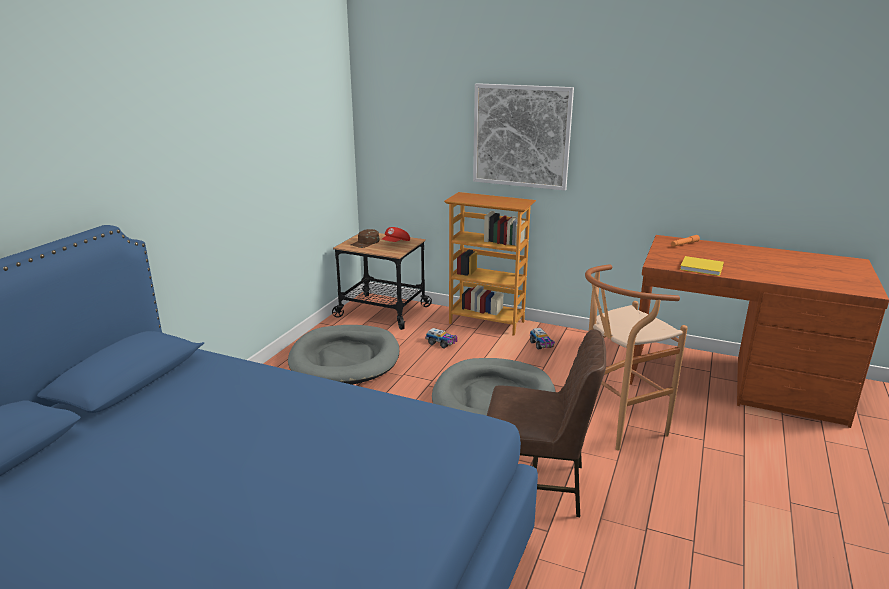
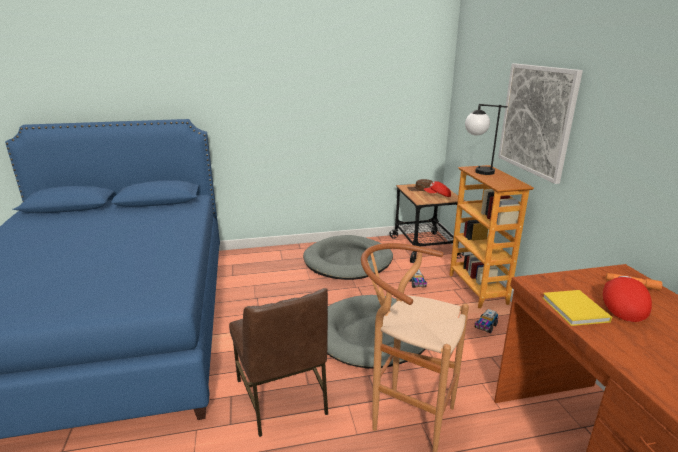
camera: 55 degrees right, 0 degrees up
none -> table lamp [465,104,508,175]
none -> red cap [603,276,652,322]

